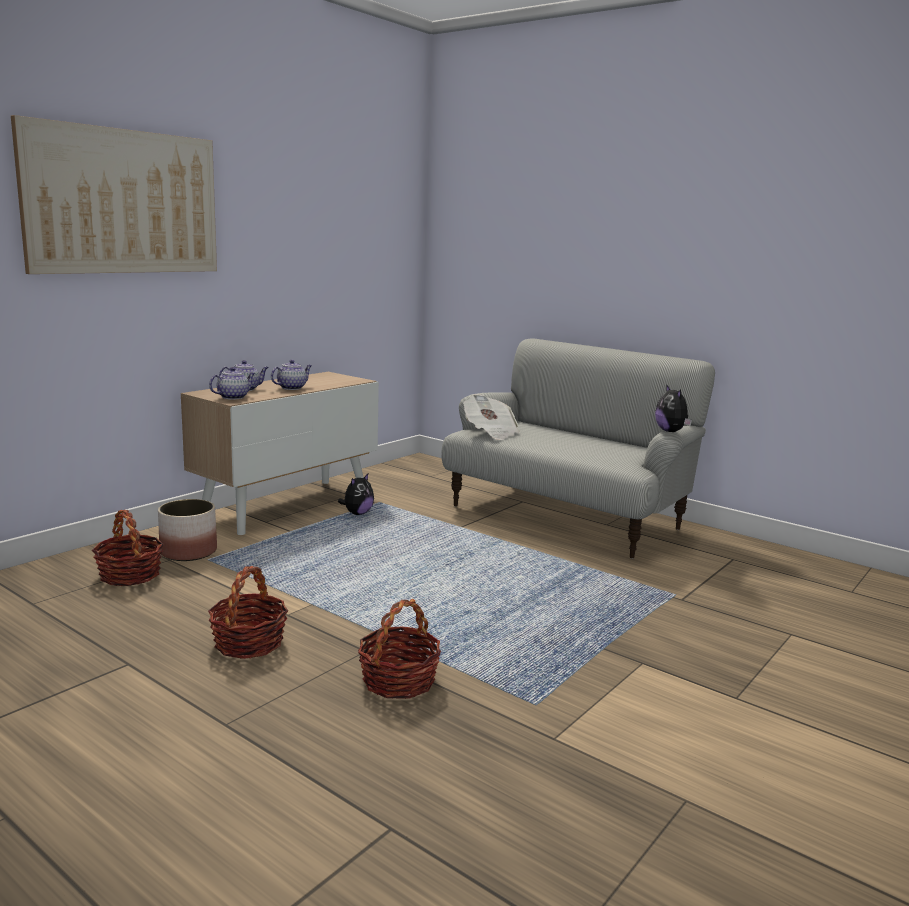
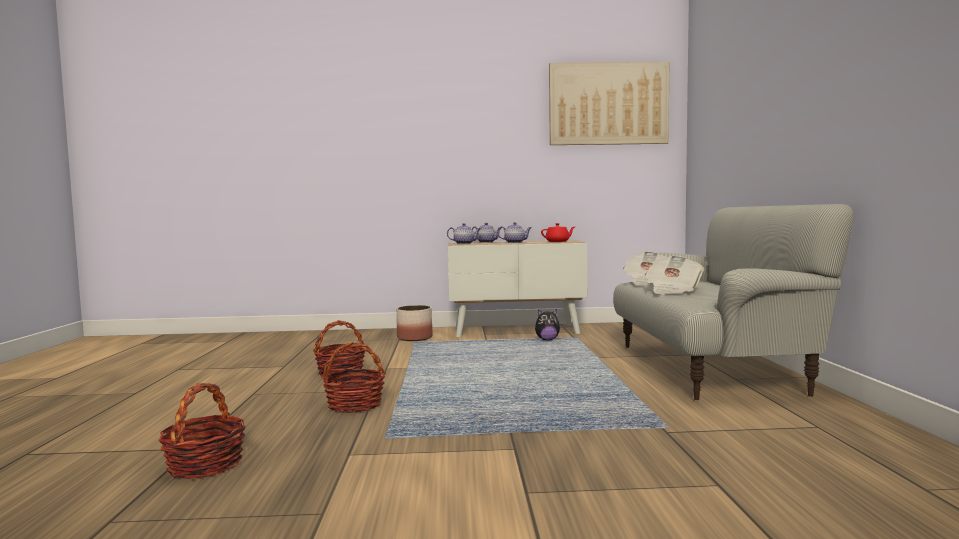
camera: 50 degrees right, 10 degrees down
picture [11,115,217,274] -> picture moved to [549,62,669,145]
basket [92,510,164,586] -> basket moved to [158,383,246,479]
plush toy [655,384,692,432] -> none
none -> red teapot [541,223,575,242]
none -> newspaper [645,256,705,295]

